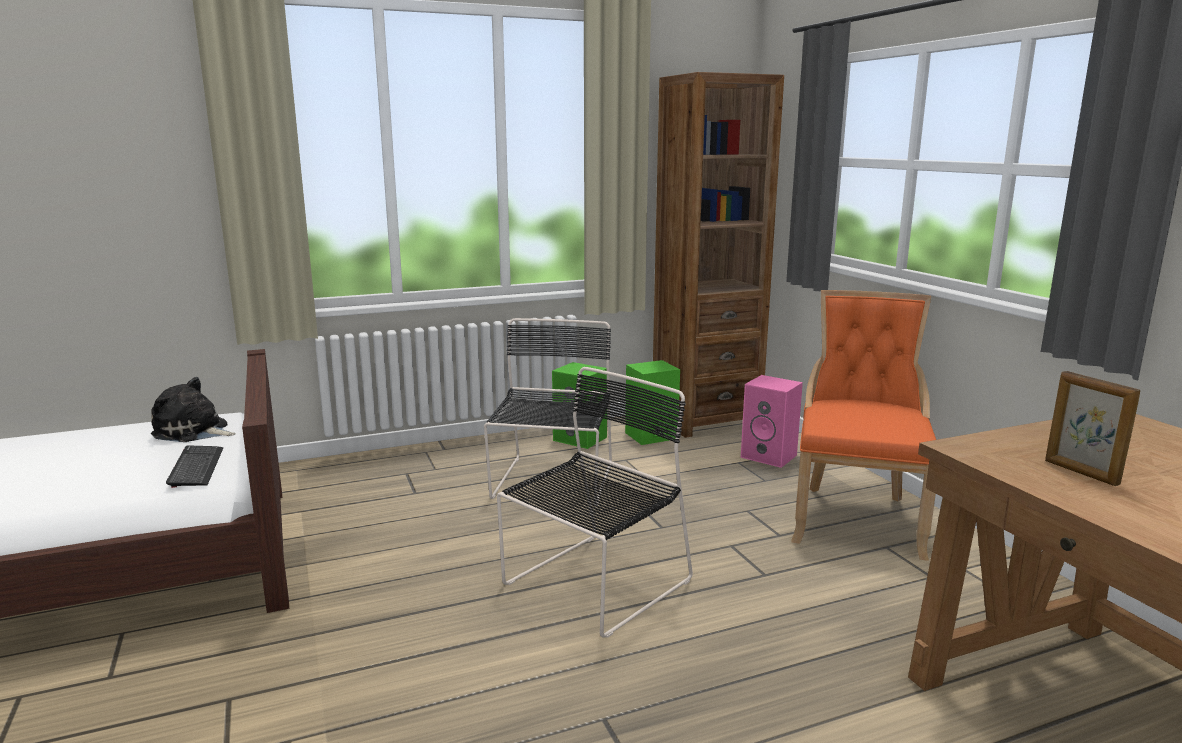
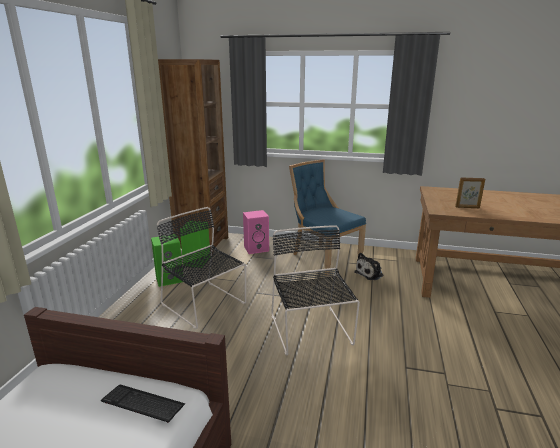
camera: 55 degrees left, 5 degrees up
plush toy [151,377,236,442] -> plush toy moved to [354,253,383,280]
orange chair [791,290,936,561] -> blue chair [289,160,366,276]

